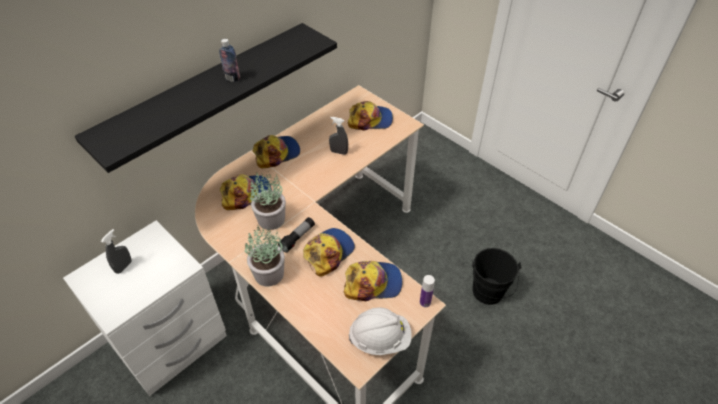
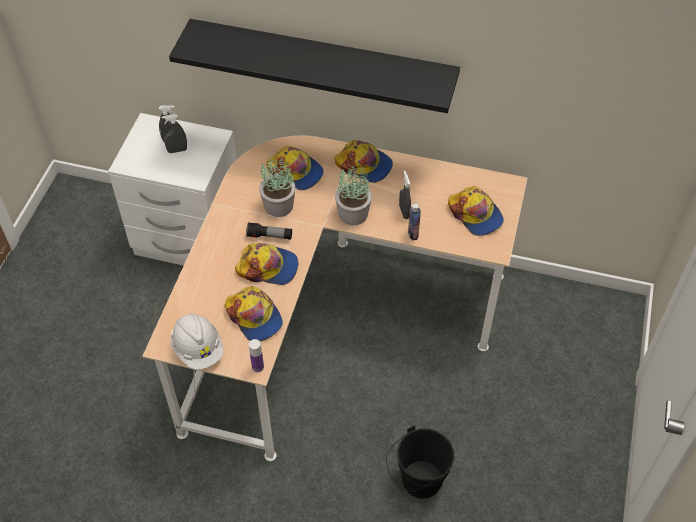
camera: 60 degrees right, 5 degrees up
bottle [219,39,240,82] -> bottle moved to [408,203,421,240]
potted plant [245,225,285,287] -> potted plant moved to [335,165,372,225]
none -> grey spray bottle [162,114,187,153]

